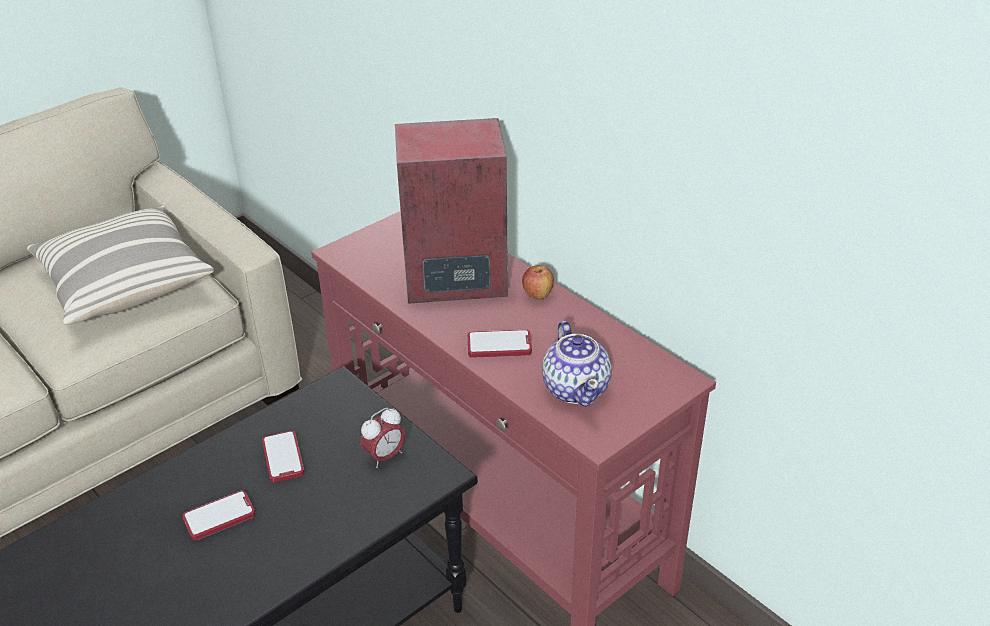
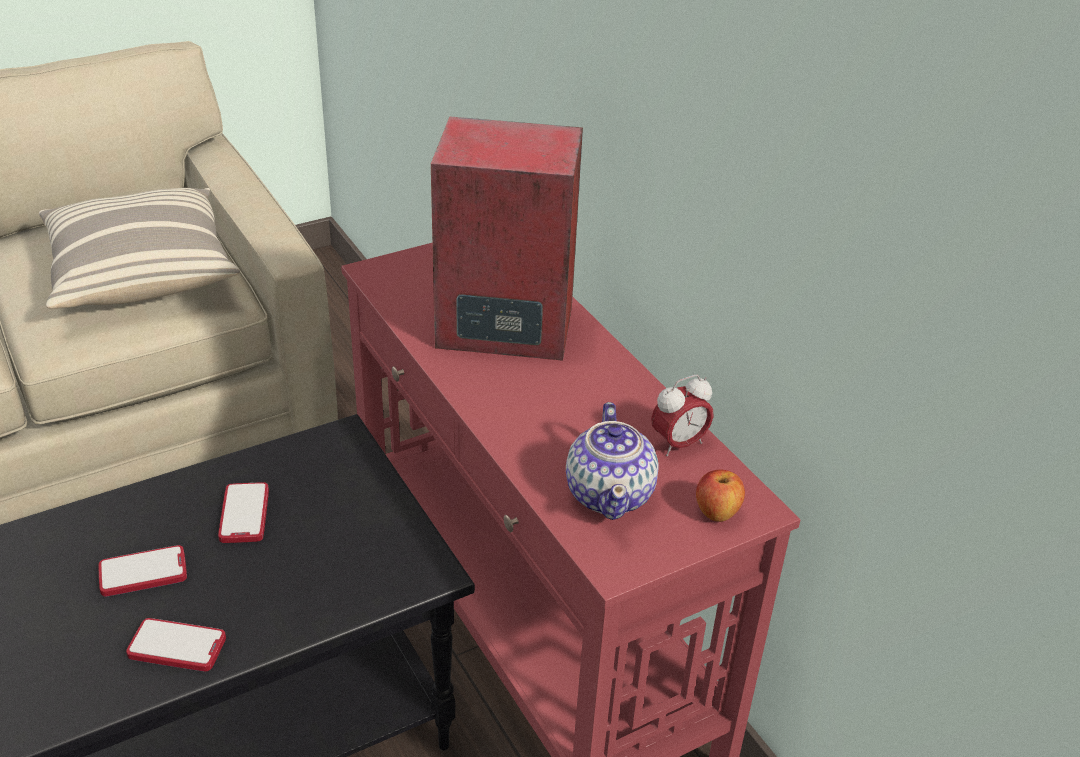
camera: 10 degrees right, 0 degrees up
alarm clock [360,408,406,468] -> alarm clock moved to [651,375,714,456]
phone [468,330,532,358] -> phone moved to [126,618,226,672]
apple [522,265,554,300] -> apple moved to [696,470,745,522]

